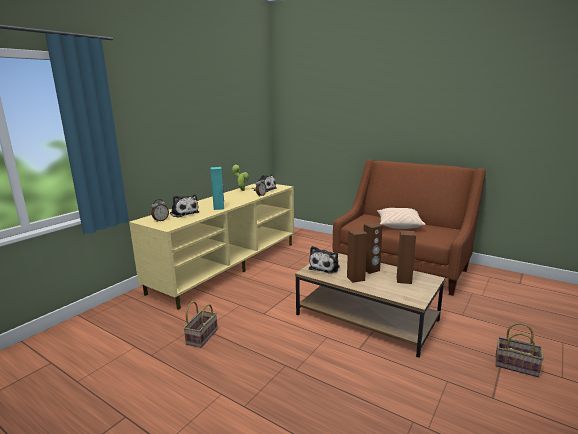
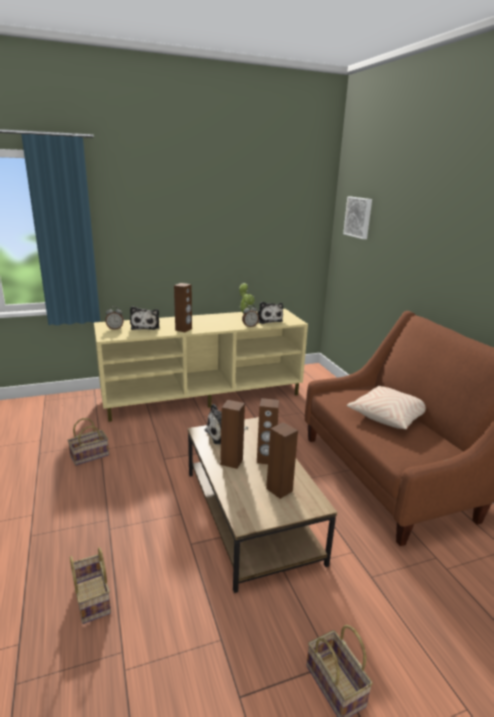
camera: 35 degrees right, 5 degrees up
turquoise speaker [210,167,224,210] -> brown speaker [174,283,192,332]
none -> basket [70,547,111,624]
none -> picture [343,197,372,239]

